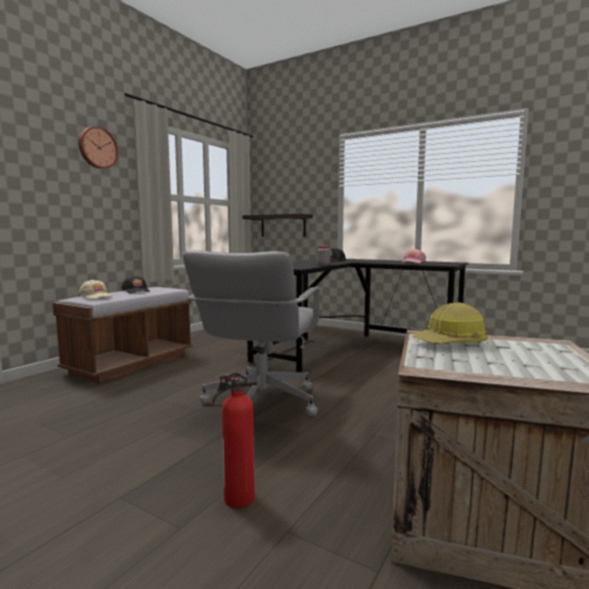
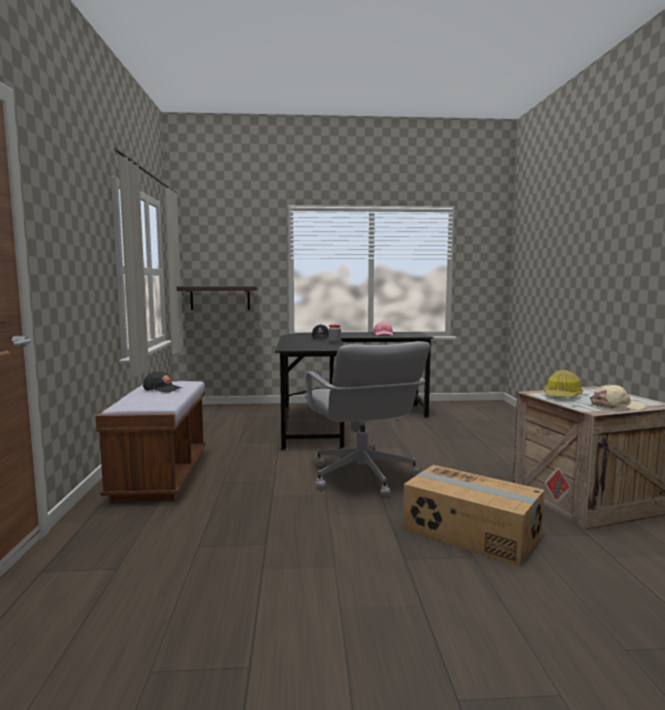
camera: 35 degrees left, 0 degrees up
beige cap [78,279,113,299] -> beige cap moved to [590,384,646,410]
wall clock [79,126,118,169] -> none
fire extinguisher [212,372,257,508] -> cardboard box [404,465,545,566]

